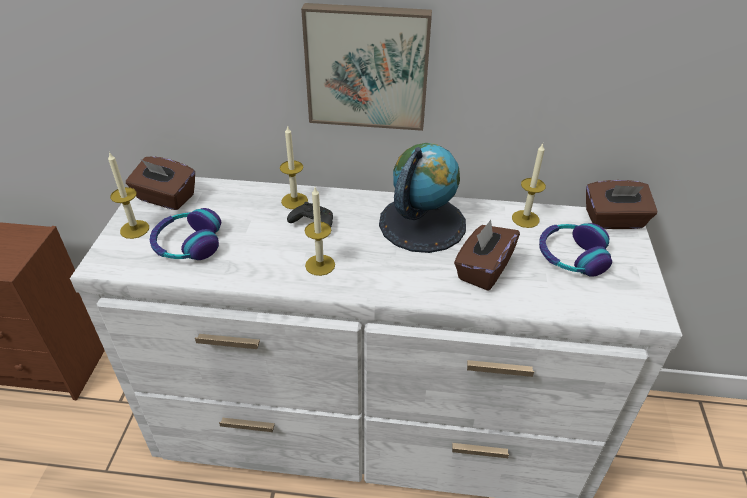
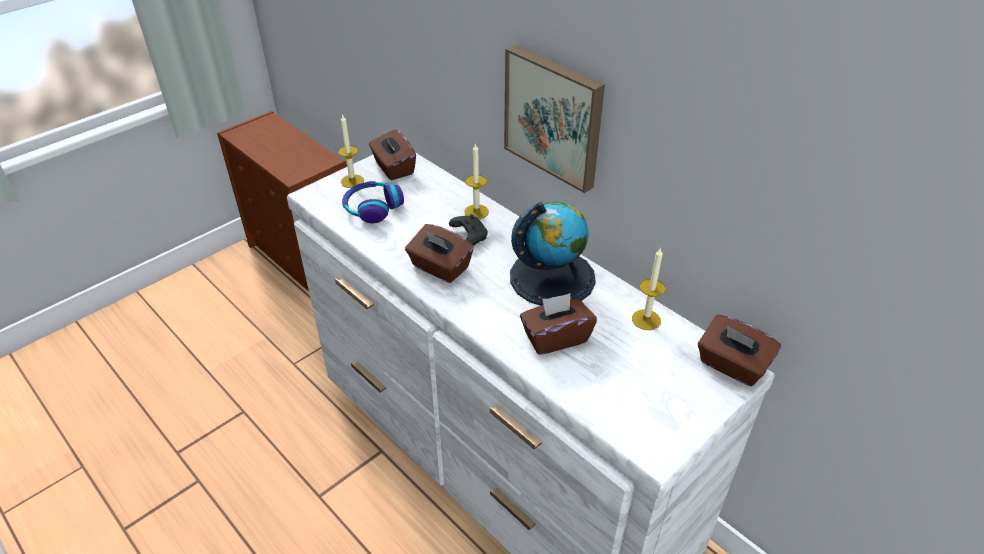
camera: 40 degrees right, 0 degrees up
candle [304,187,335,276] -> brown tissue box [405,224,474,283]
headphones [539,223,612,277] -> none

